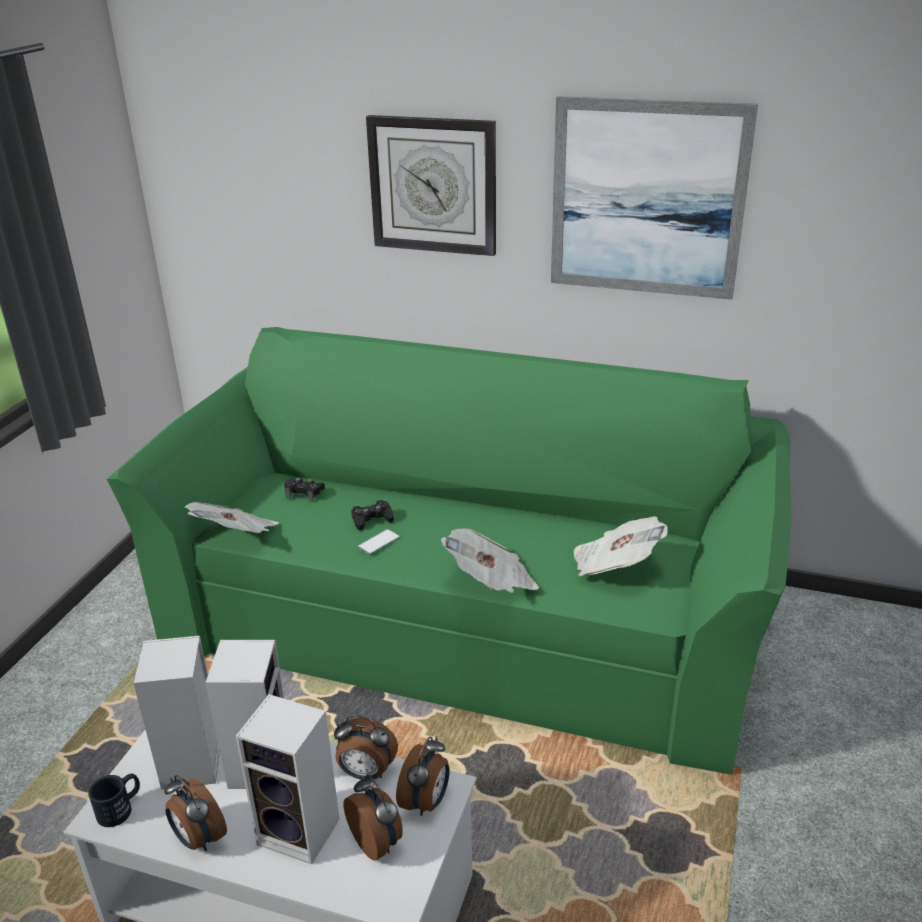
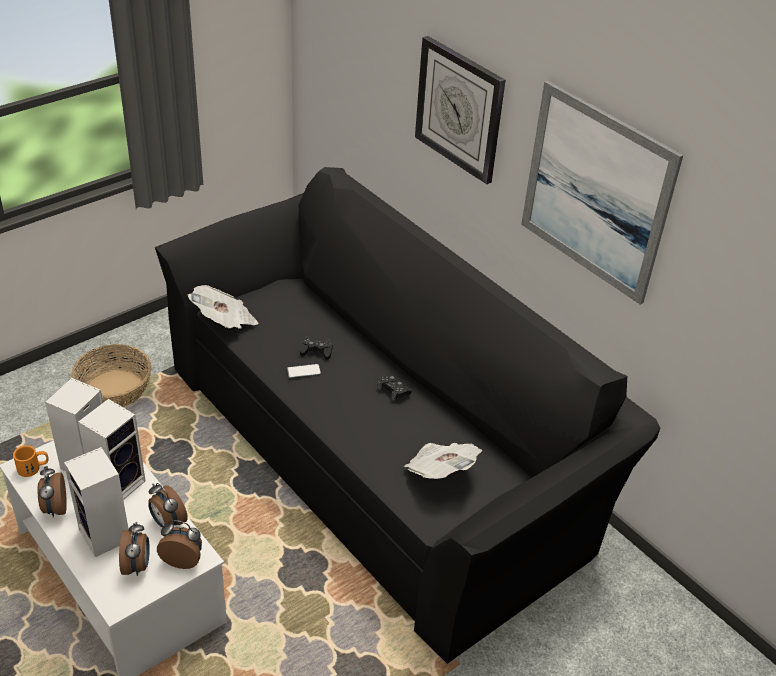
camera: 30 degrees right, 10 degrees up
black mug [88,774,140,827] -> orange mug [13,445,49,477]
green sofa [107,327,792,775] -> black sofa [155,167,660,664]
black game controller [284,478,325,501] -> black game controller moved to [377,374,412,401]
alarm clock [396,736,450,816] -> alarm clock turned 135 degrees counterclockwise [157,520,202,569]
newspaper [441,528,539,593] -> none
none -> basket [71,344,151,407]

